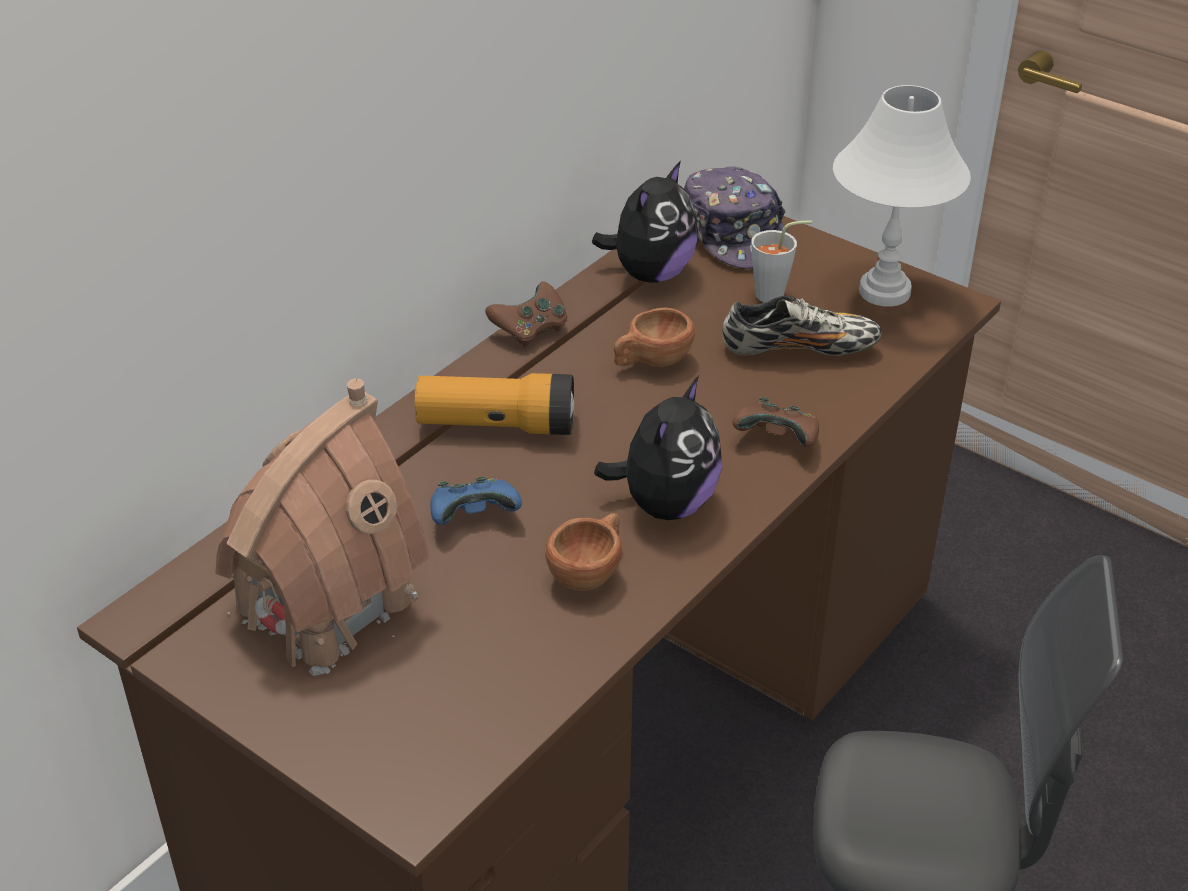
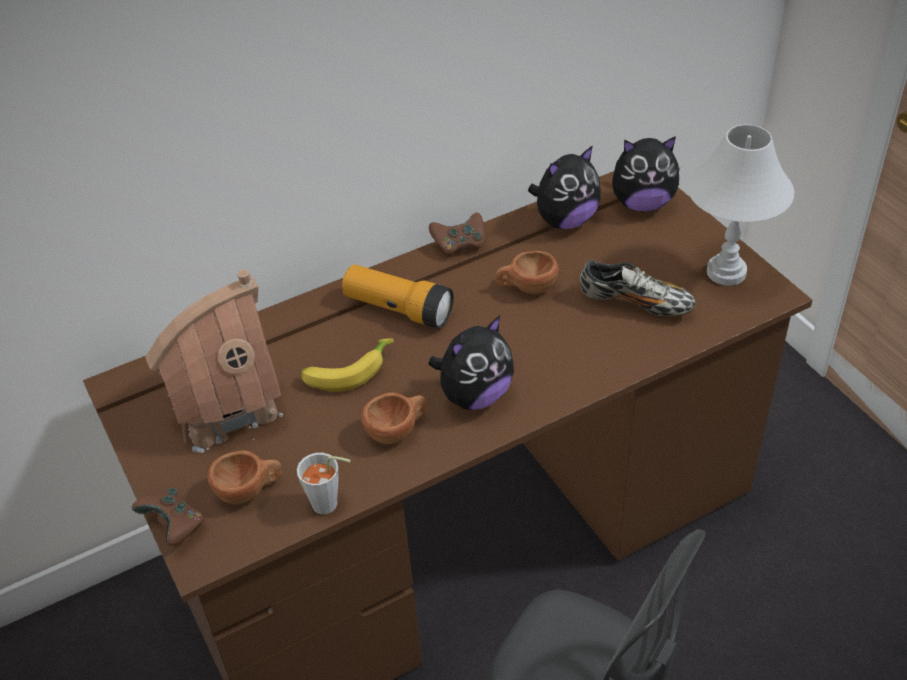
camera: 25 degrees right, 5 degrees up
blue game controller [430,477,522,525] -> banana [301,338,394,392]
cap [684,167,788,269] -> plush toy [612,136,680,211]
brown game controller [733,397,819,447] -> brown game controller moved to [132,488,204,546]
grey cup [751,220,812,302] -> grey cup moved to [297,453,351,514]
none -> brown cup [207,450,283,504]

